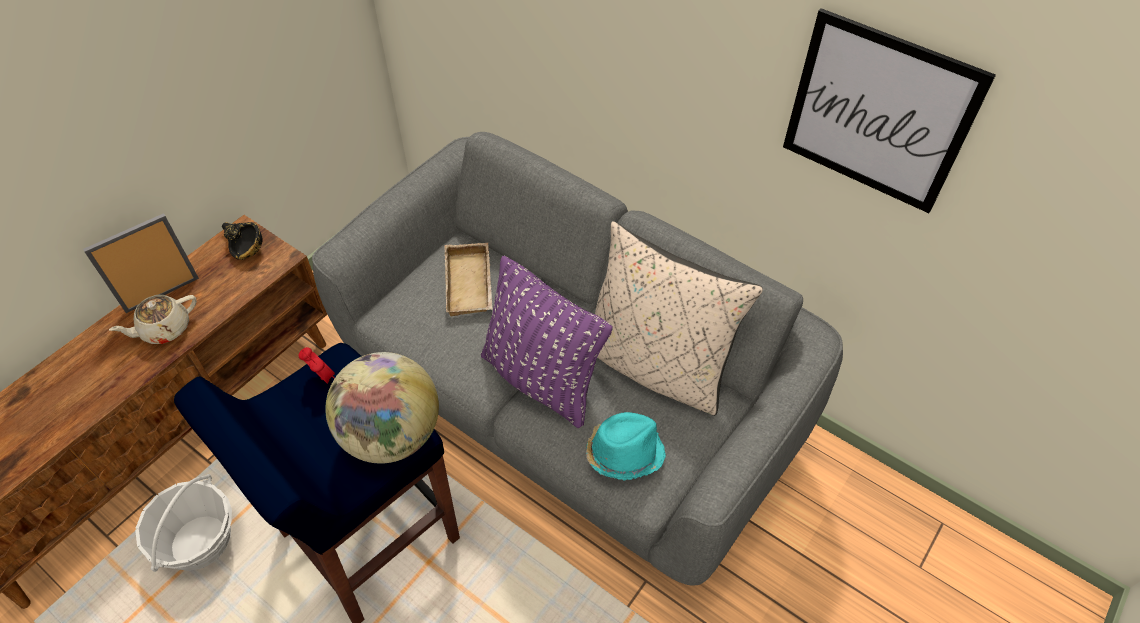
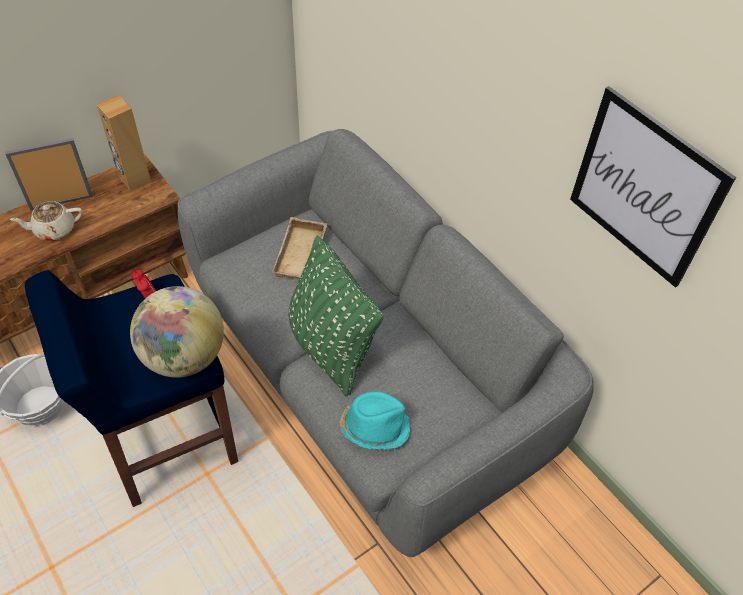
camera: 15 degrees right, 0 degrees up
black bowl [222,222,263,260] -> brown speaker [97,95,151,190]
purple pillow [481,256,613,428] -> green pillow [288,236,384,396]
beige pillow [595,221,763,416] -> none

